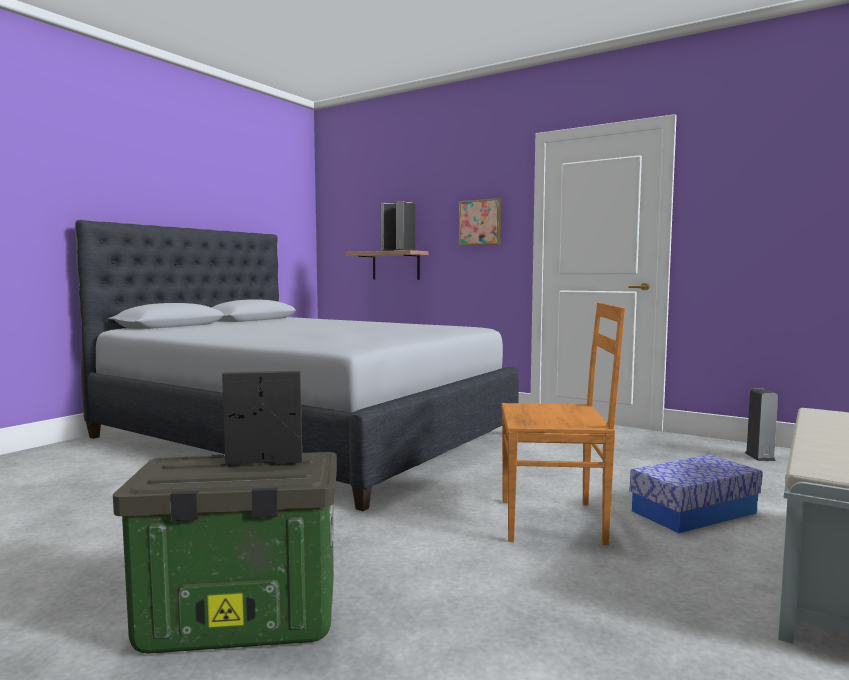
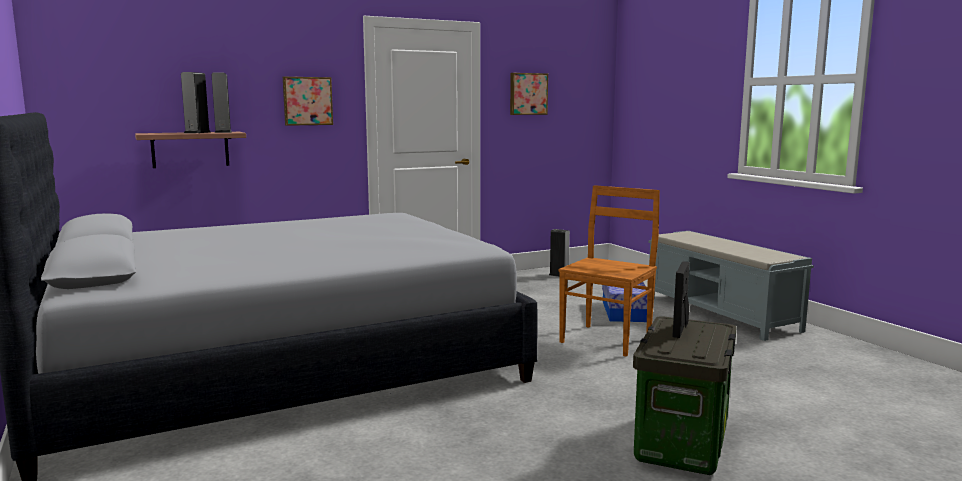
camera: 60 degrees left, 5 degrees up
none -> picture [510,73,548,115]

